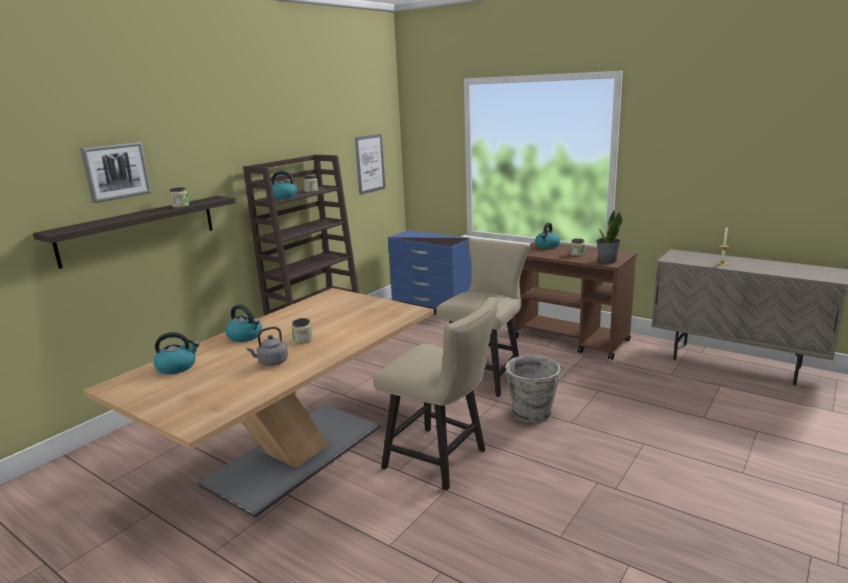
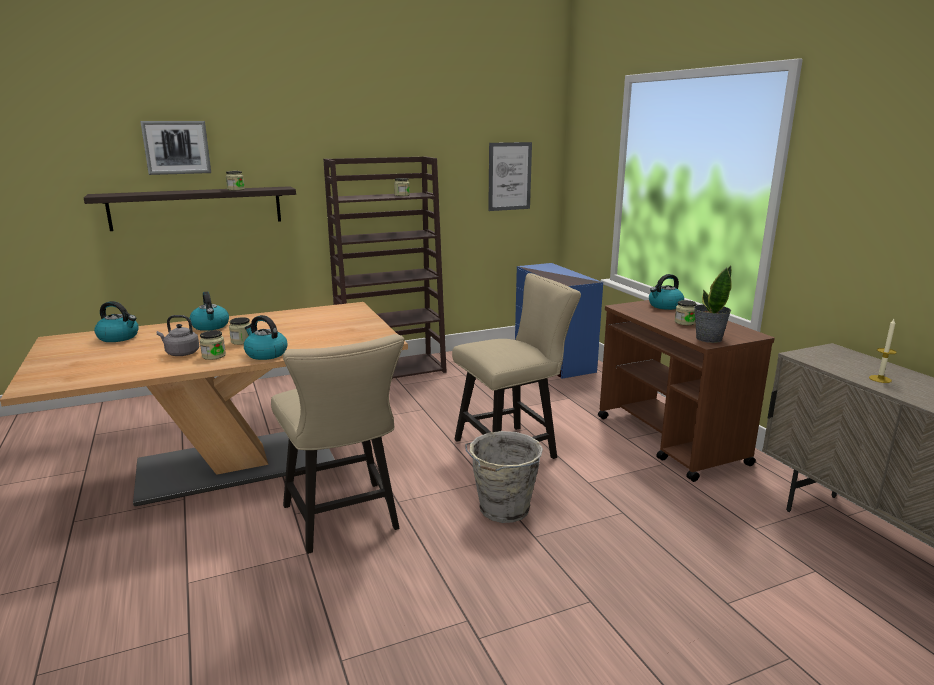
camera: 30 degrees right, 0 degrees up
kettle [271,171,297,199] -> kettle moved to [244,315,288,360]
none -> jar [200,330,226,360]

